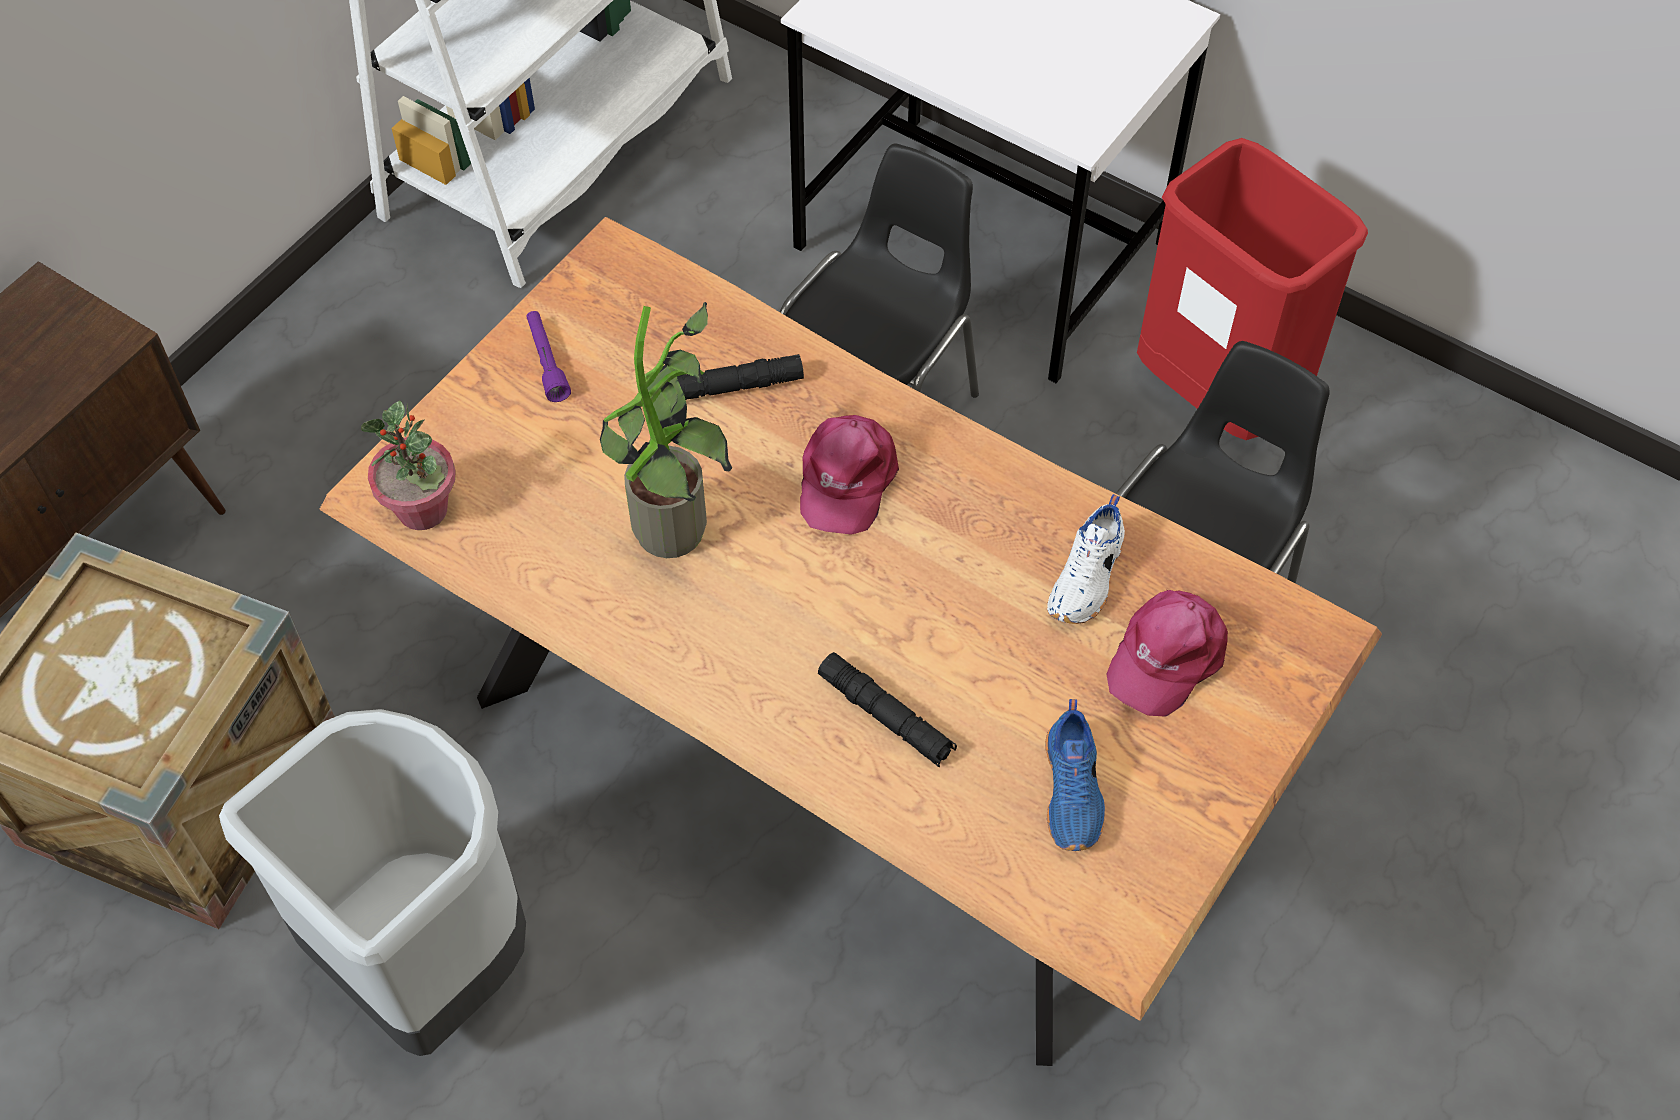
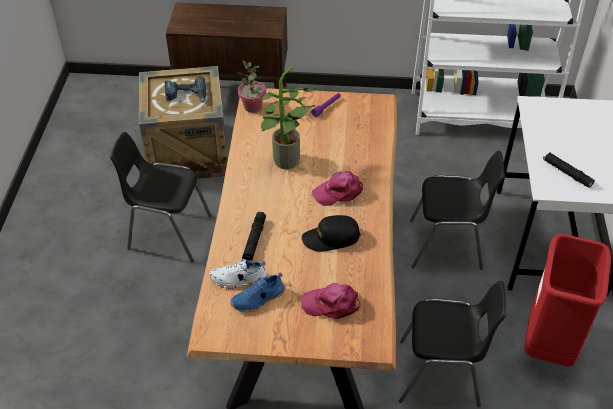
camera: 60 degrees right, 10 degrees down
grey trash can [219,709,526,1056] -> black chair [110,132,212,262]
black flashlight [677,354,804,400] -> black flashlight moved to [543,153,595,188]
white shoe [1047,494,1125,624] -> white shoe moved to [210,260,268,289]
none -> power drill [165,76,206,103]
none -> black cap [302,215,361,252]

